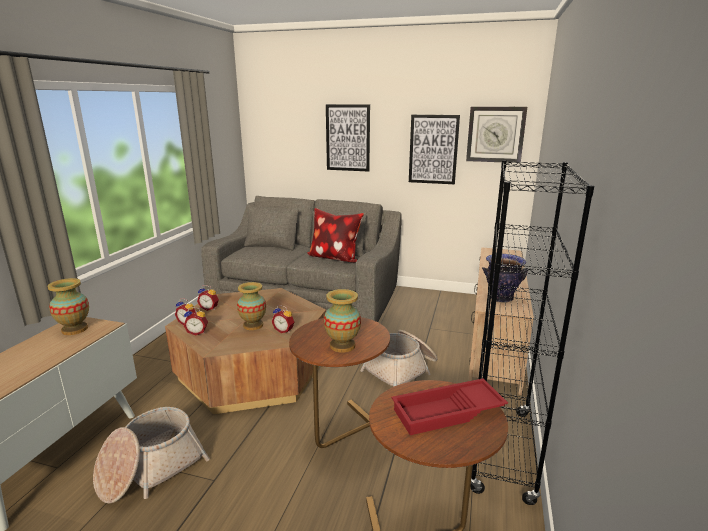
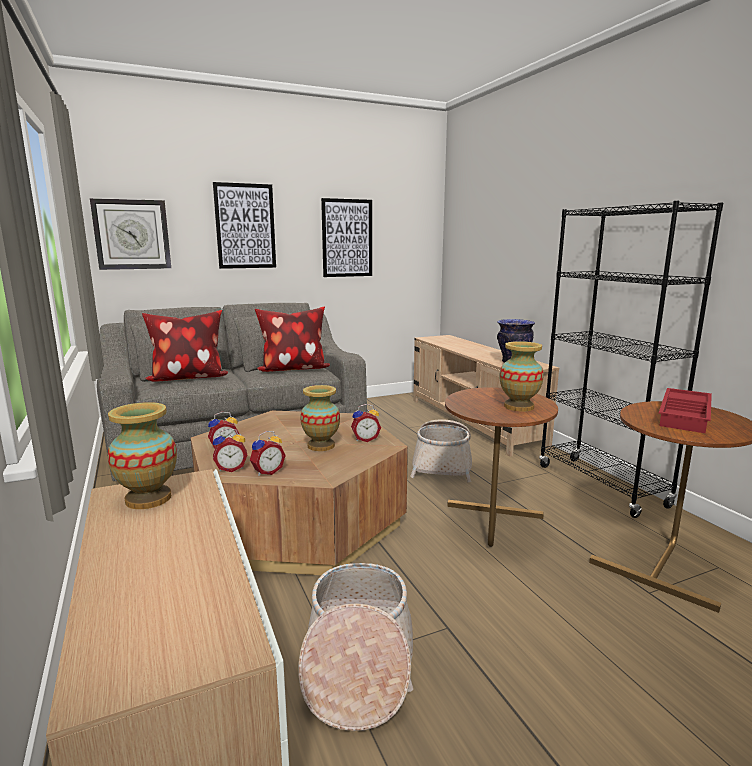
camera: 40 degrees left, 5 degrees down
wall clock [466,106,527,163] -> wall clock moved to [90,198,171,270]
none -> pillow [142,310,228,381]

